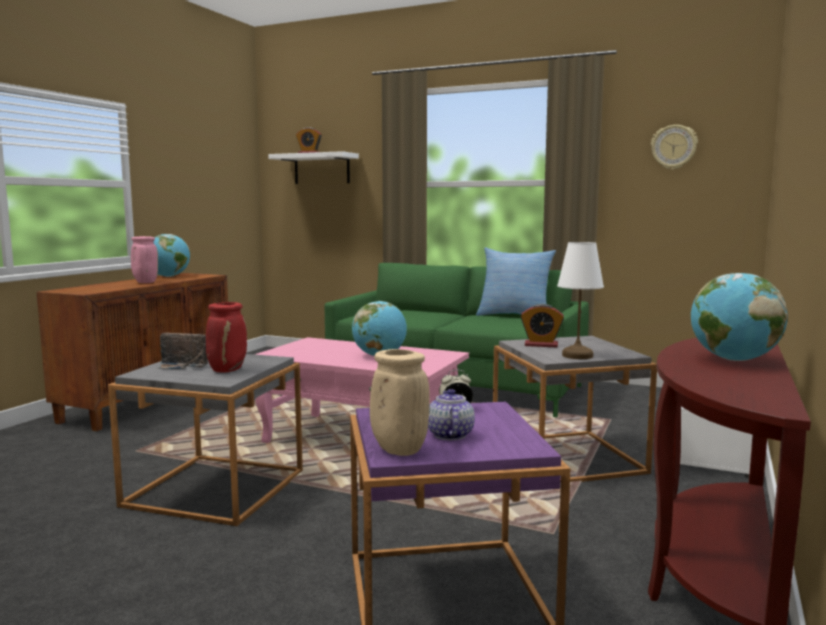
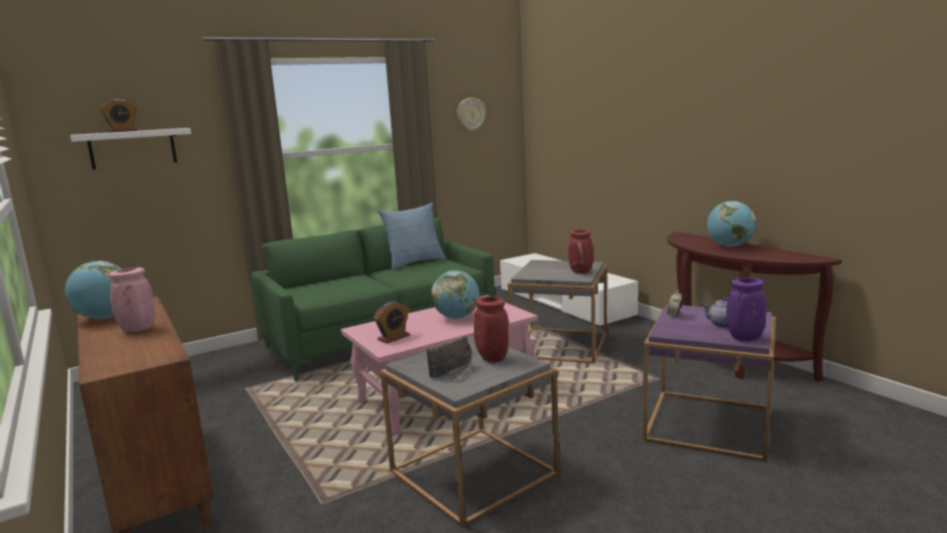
camera: 55 degrees left, 5 degrees up
beige vase [370,349,430,456] -> purple vase [726,278,766,341]
alarm clock [521,304,564,347] -> alarm clock moved to [374,301,410,343]
white table lamp [557,242,604,359] -> red vase [568,230,594,274]

